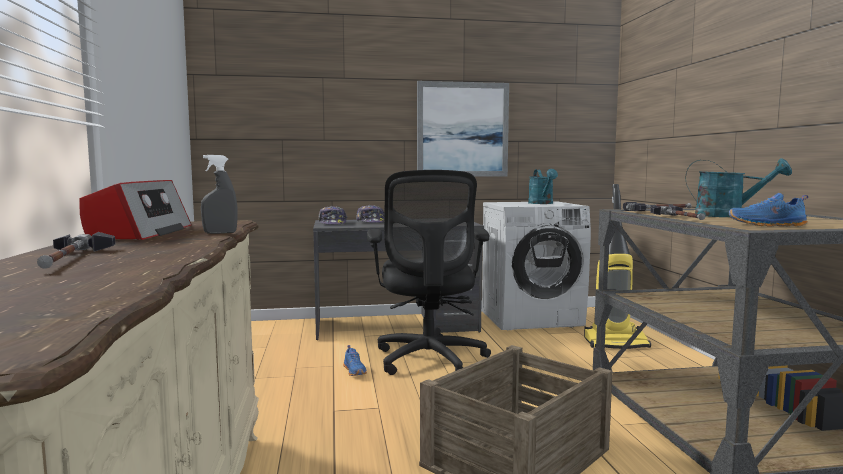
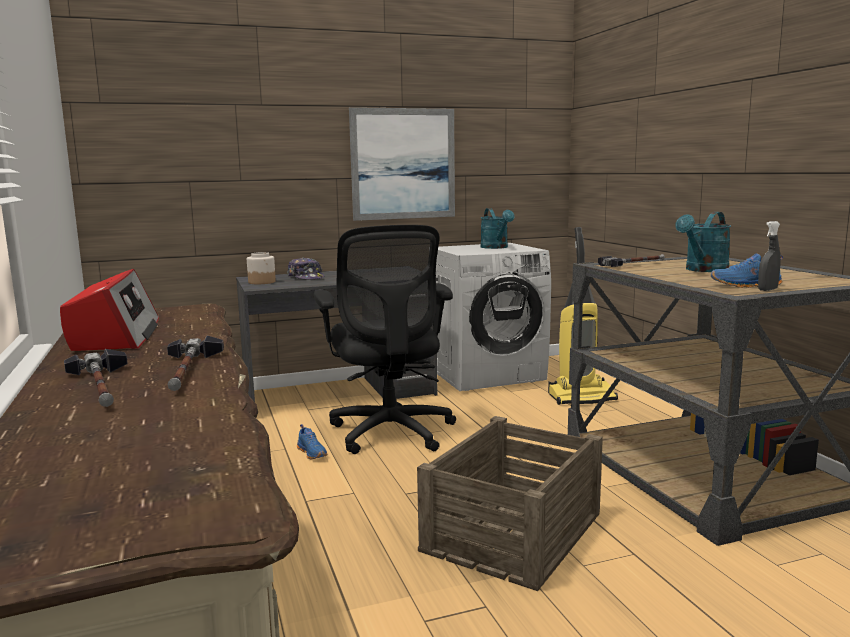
camera: 10 degrees left, 5 degrees up
grey spray bottle [201,155,238,234] -> grey spray bottle moved to [758,221,781,291]
cap [318,206,347,225] -> jar [247,252,276,284]
hammer [650,205,705,220] -> hammer moved to [167,336,224,391]
turquoise watering can [686,158,792,217] -> turquoise watering can turned 120 degrees clockwise [675,212,731,272]

